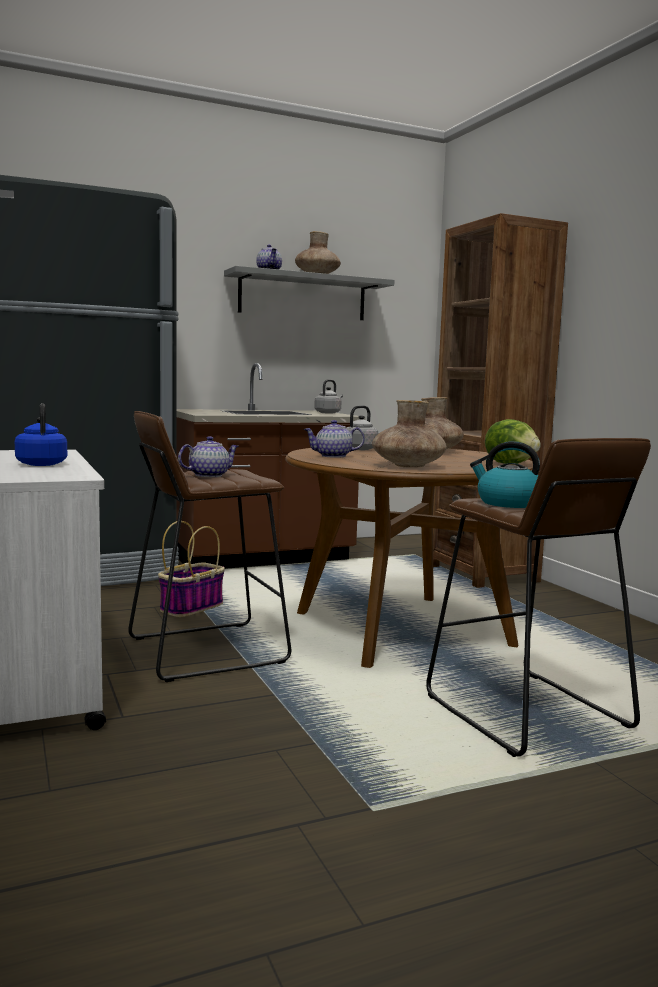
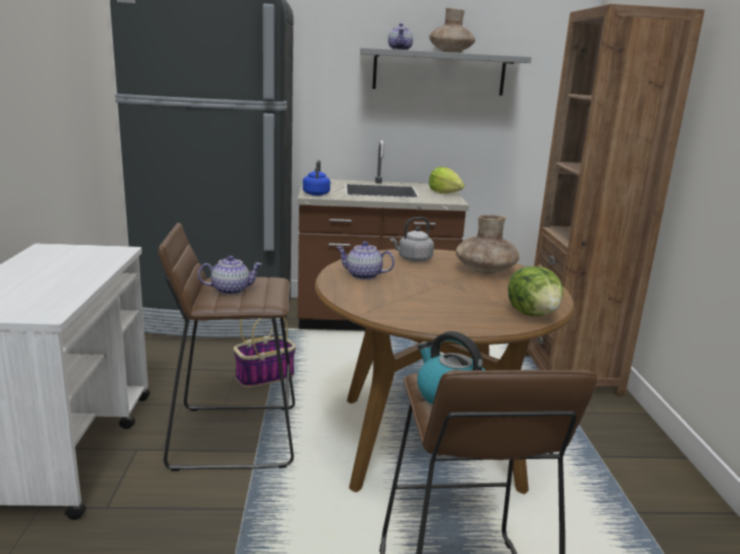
camera: 20 degrees right, 10 degrees up
blue kettle [15,403,67,466] -> blue kettle moved to [303,160,330,196]
grey kettle [314,379,343,414] -> lettuce [429,167,464,193]
brown vase [372,400,447,468] -> none

